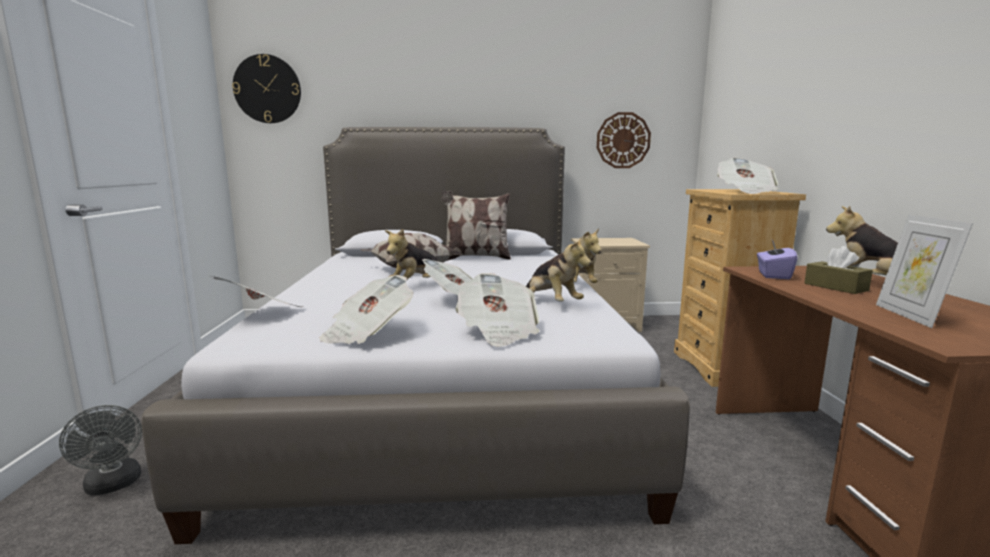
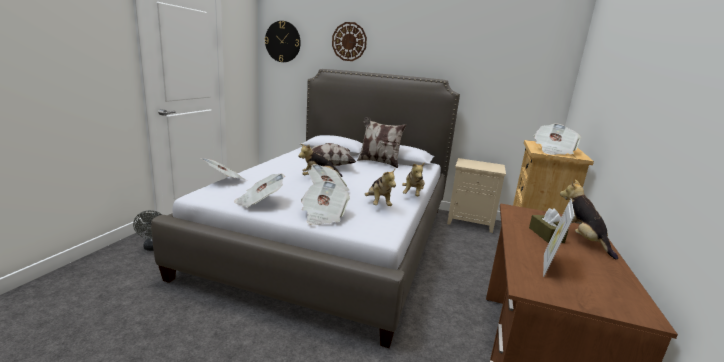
camera: 20 degrees right, 5 degrees up
wall clock [597,112,651,168] -> wall clock moved to [332,22,367,61]
purple tissue box [757,240,798,279] -> none

